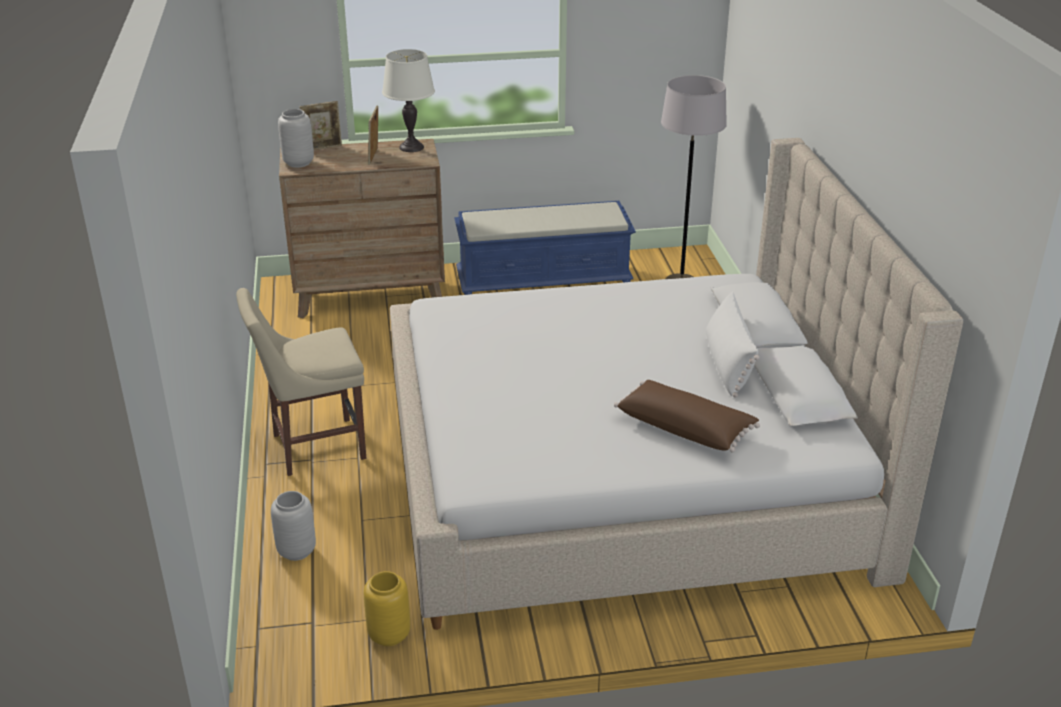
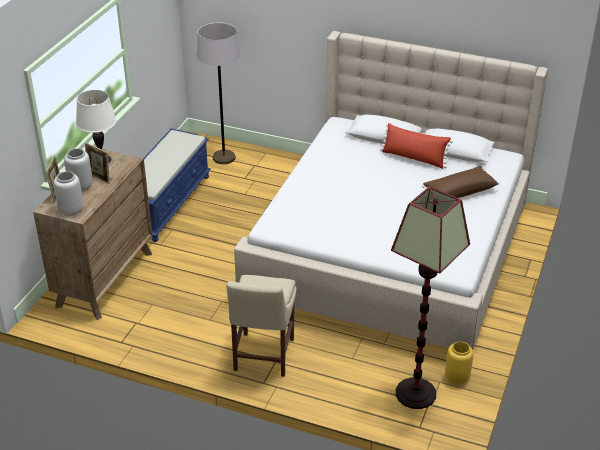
camera: 60 degrees left, 5 degrees up
grey vase [271,491,316,561] -> grey vase moved to [64,148,93,192]
white pillow [706,291,760,398] -> red pillow [380,123,453,169]
none -> floor lamp [391,186,470,409]

